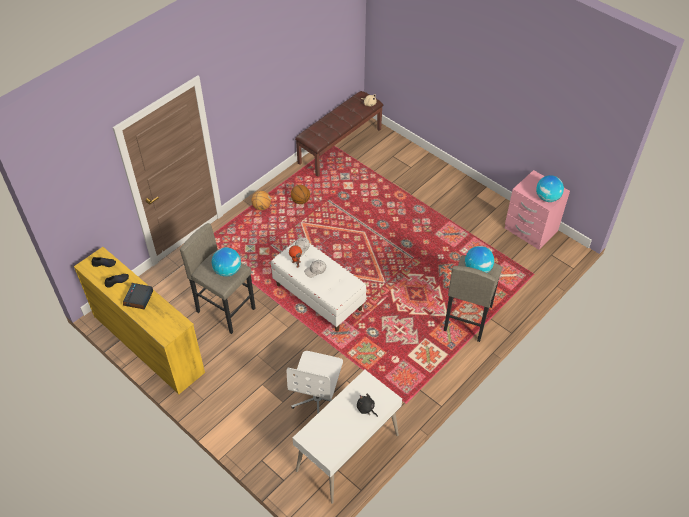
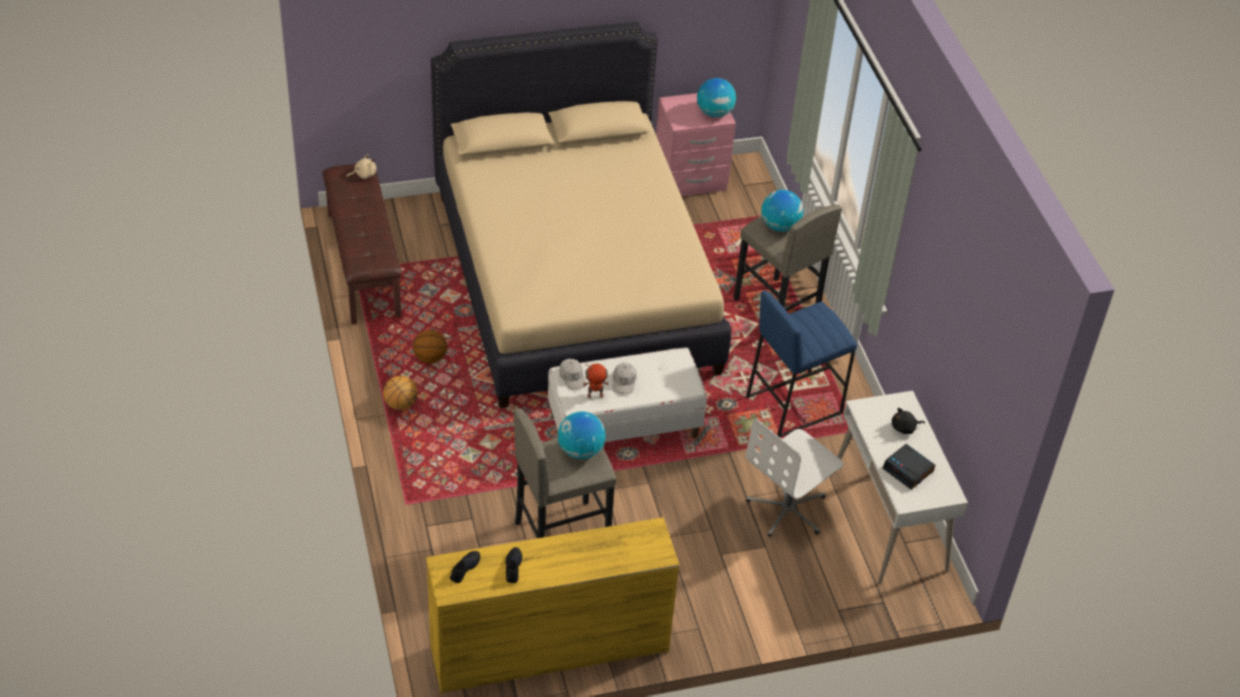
camera: 60 degrees left, 5 degrees down
alarm clock [123,283,153,310] -> alarm clock moved to [883,444,935,489]
white office chair [287,351,343,414] -> white office chair turned 90 degrees clockwise [746,419,844,537]
none -> beige bed [431,22,731,408]
none -> blue stool [746,290,857,437]

